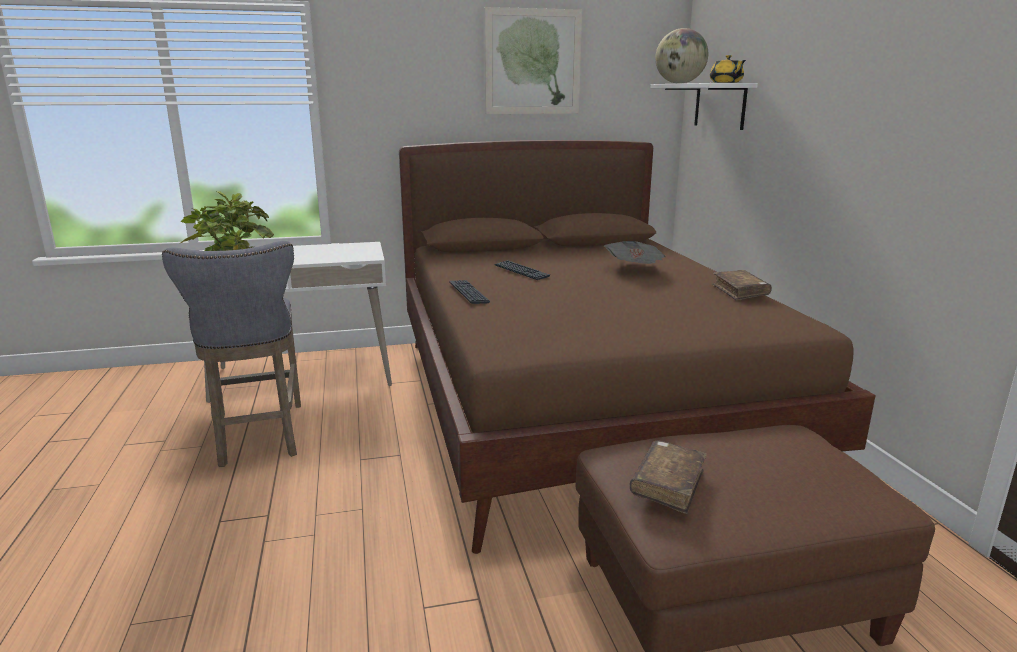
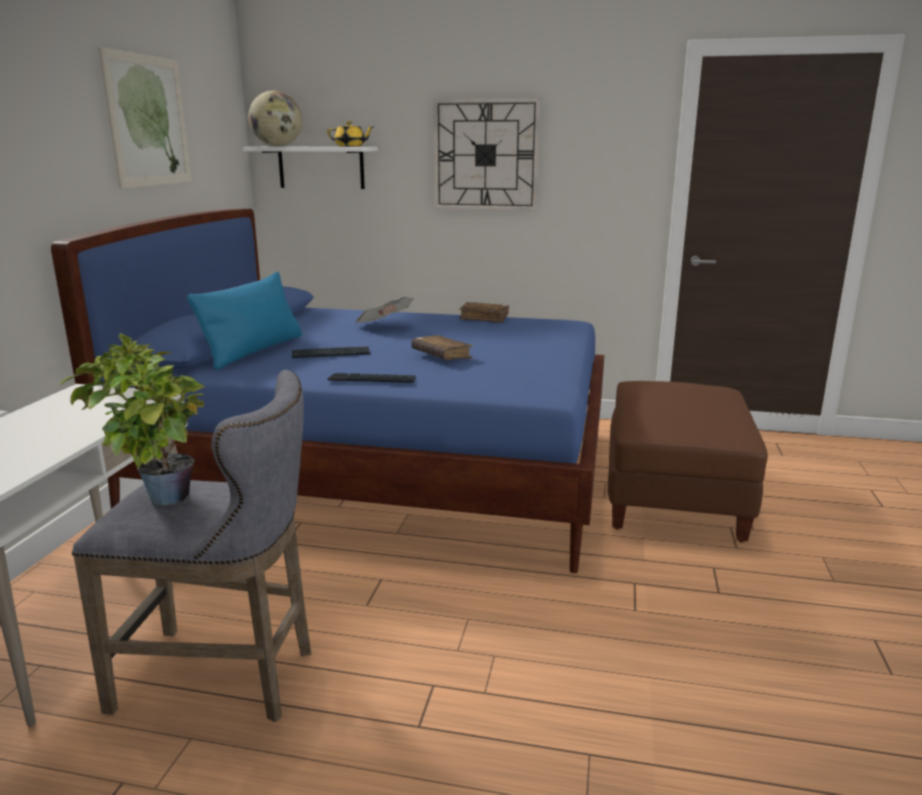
camera: 65 degrees left, 0 degrees up
brown bed [399,140,876,554] -> blue bed [51,209,604,573]
brown book [630,440,707,514] -> brown book moved to [411,335,473,360]
none -> blue pillow [187,272,302,370]
none -> wall clock [433,98,540,211]

